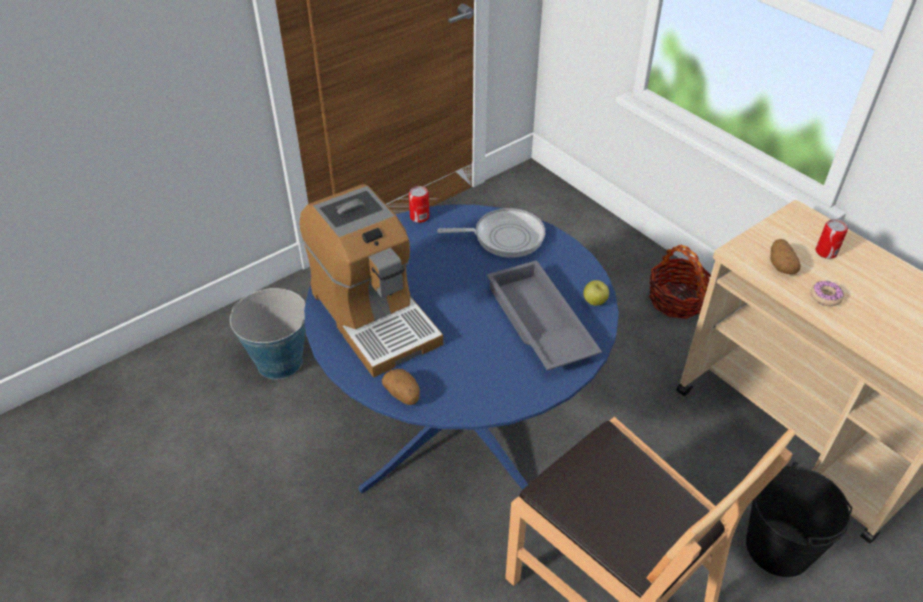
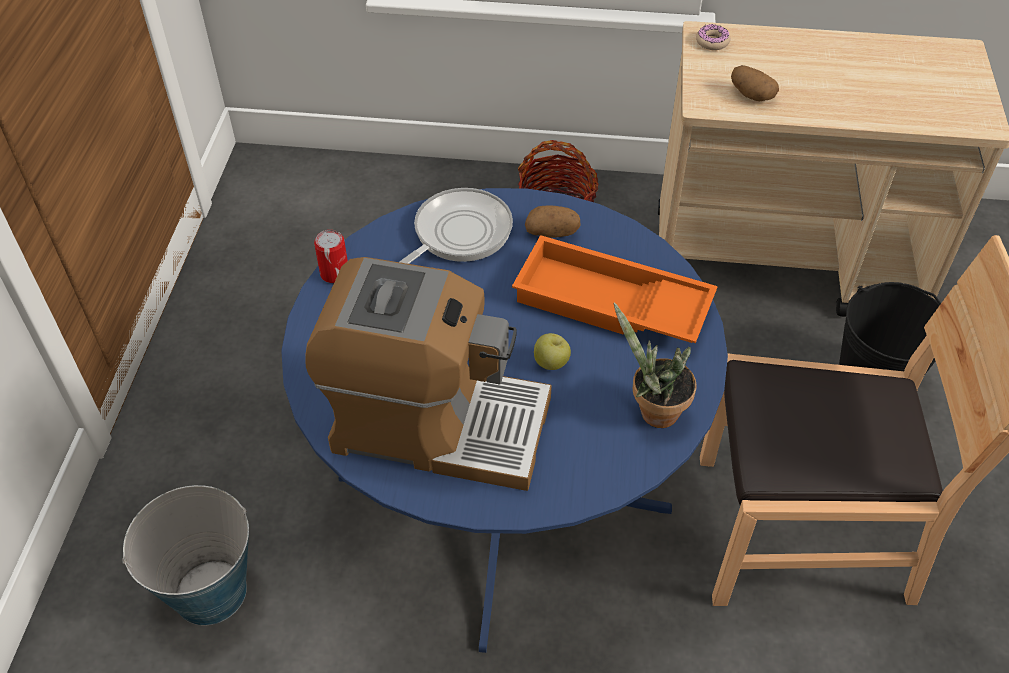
camera: 45 degrees left, 5 degrees up
potato [382,369,420,405] -> potato moved to [525,205,581,238]
grey tray [487,260,602,370] -> orange tray [512,235,718,343]
apple [583,280,609,306] -> apple moved to [534,333,571,370]
donut [811,281,844,306] -> donut moved to [696,24,730,50]
can [816,219,848,259] -> none
none -> potted plant [614,302,696,428]

